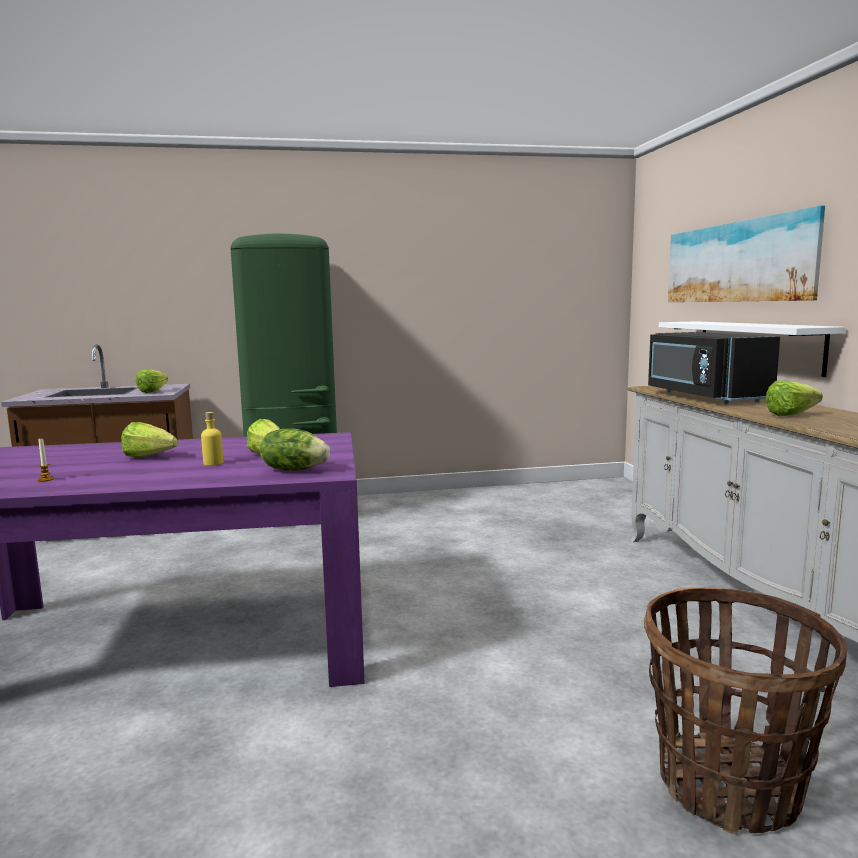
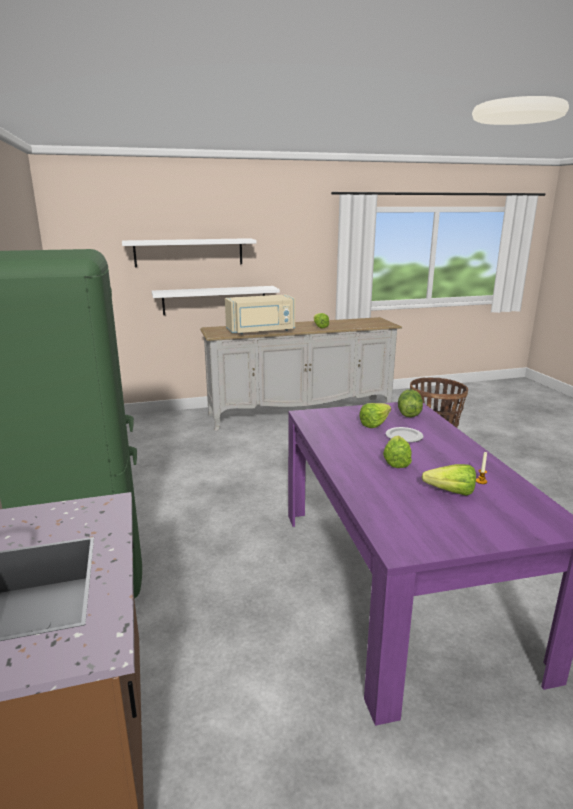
camera: 95 degrees left, 10 degrees up
lettuce [136,369,168,393] -> lettuce moved to [422,464,476,496]
yellow bottle [201,412,223,466] -> plate [386,427,424,443]
black microwave [648,332,780,404] -> beige microwave [225,294,295,334]
picture [668,206,825,302] -> white shelf [122,238,256,267]

